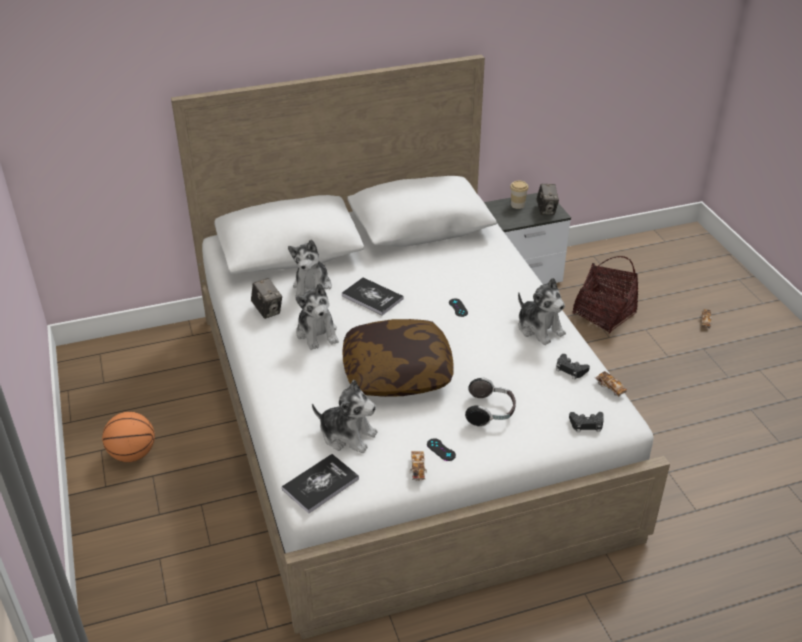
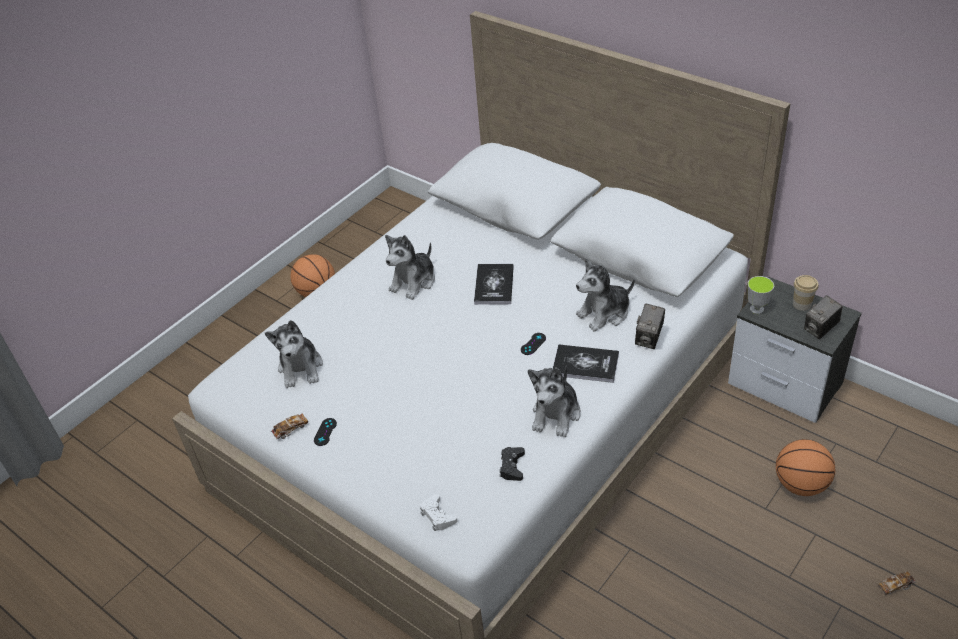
camera: 60 degrees right, 5 degrees up
camera [251,278,282,319] -> camera moved to [635,303,665,349]
book [282,454,359,513] -> book moved to [553,344,619,383]
plush toy [288,240,332,297] -> plush toy moved to [576,259,635,332]
pillow [342,319,453,397] -> none
headphones [465,377,516,427] -> none
black game controller [569,412,604,432] -> white game controller [420,494,457,531]
basket [572,256,638,334] -> basketball [776,439,835,496]
toy car [596,371,627,396] -> none
none -> cup [748,276,774,314]

